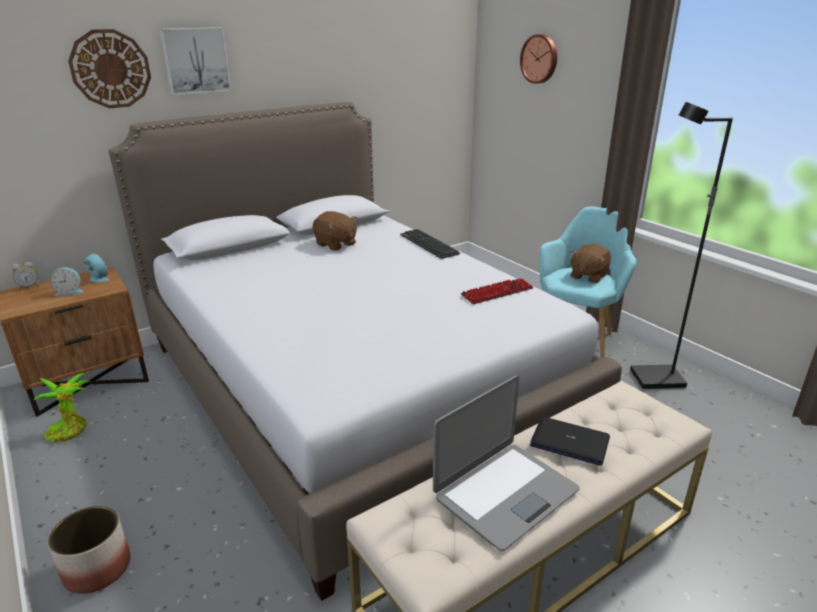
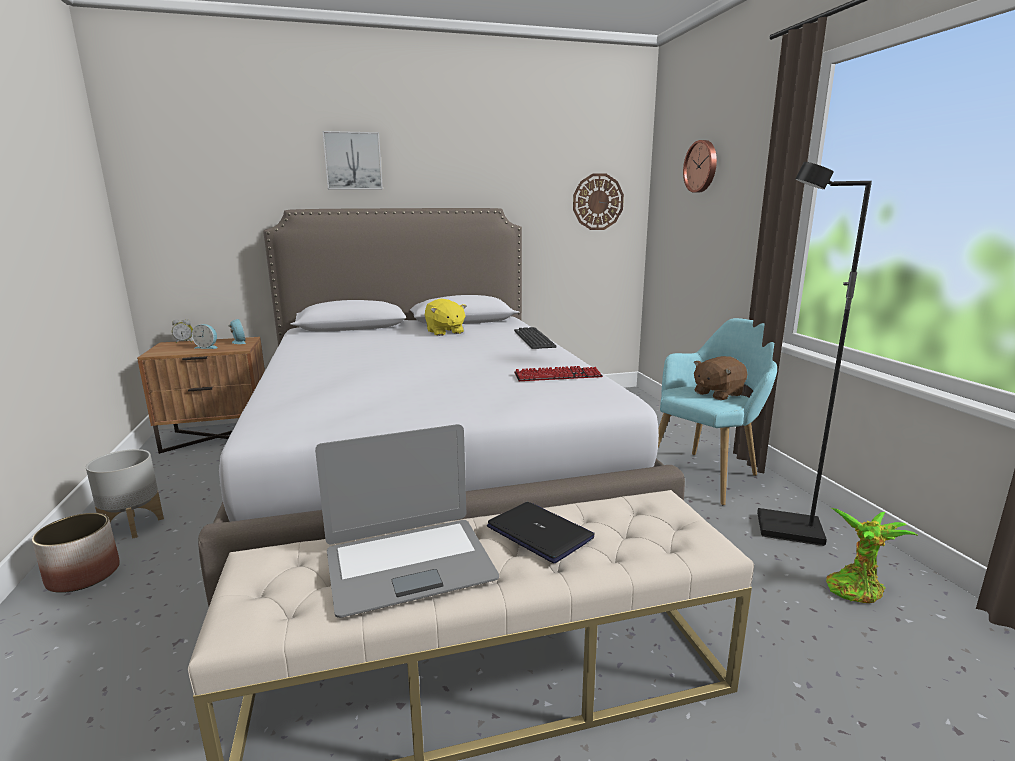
camera: 20 degrees right, 10 degrees down
potted plant [34,373,89,442] -> potted plant moved to [826,508,919,603]
wall clock [68,29,151,109] -> wall clock moved to [573,173,624,230]
brown plush toy [312,211,357,251] -> yellow plush toy [425,299,467,336]
none -> grey planter [86,449,164,539]

